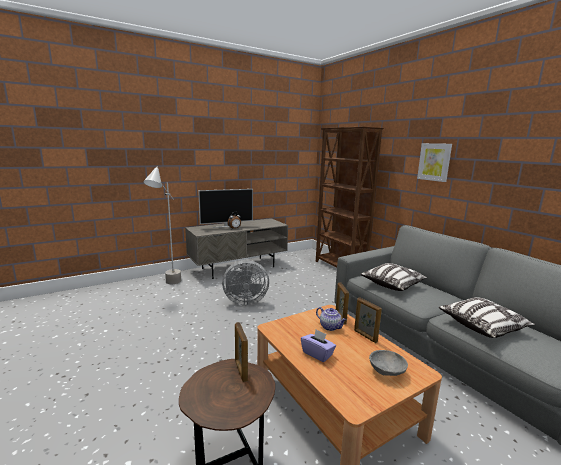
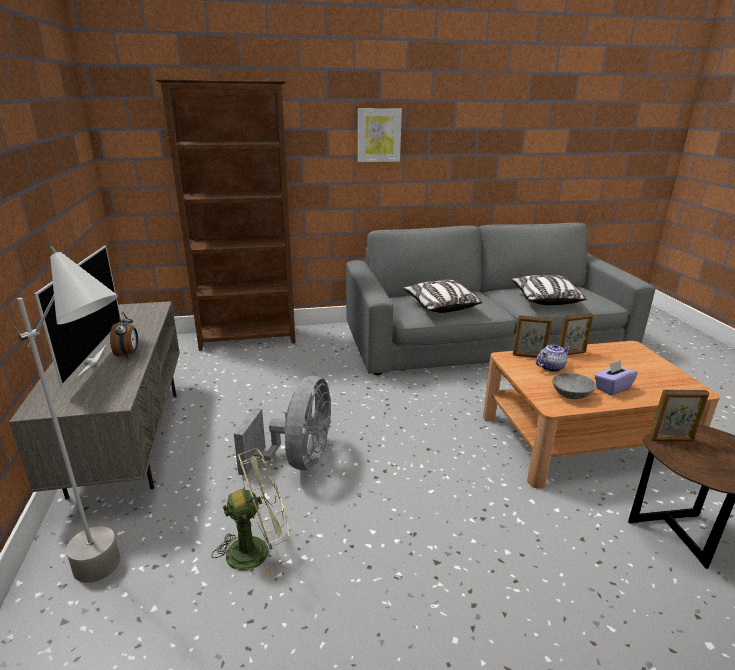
camera: 70 degrees left, 10 degrees up
grey bowl [369,350,408,376] -> grey bowl moved to [552,373,596,399]
none -> green fan [211,448,289,578]

